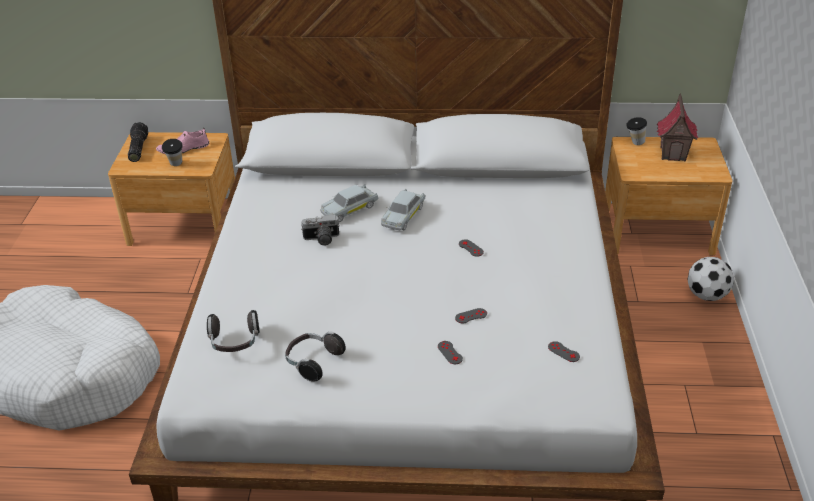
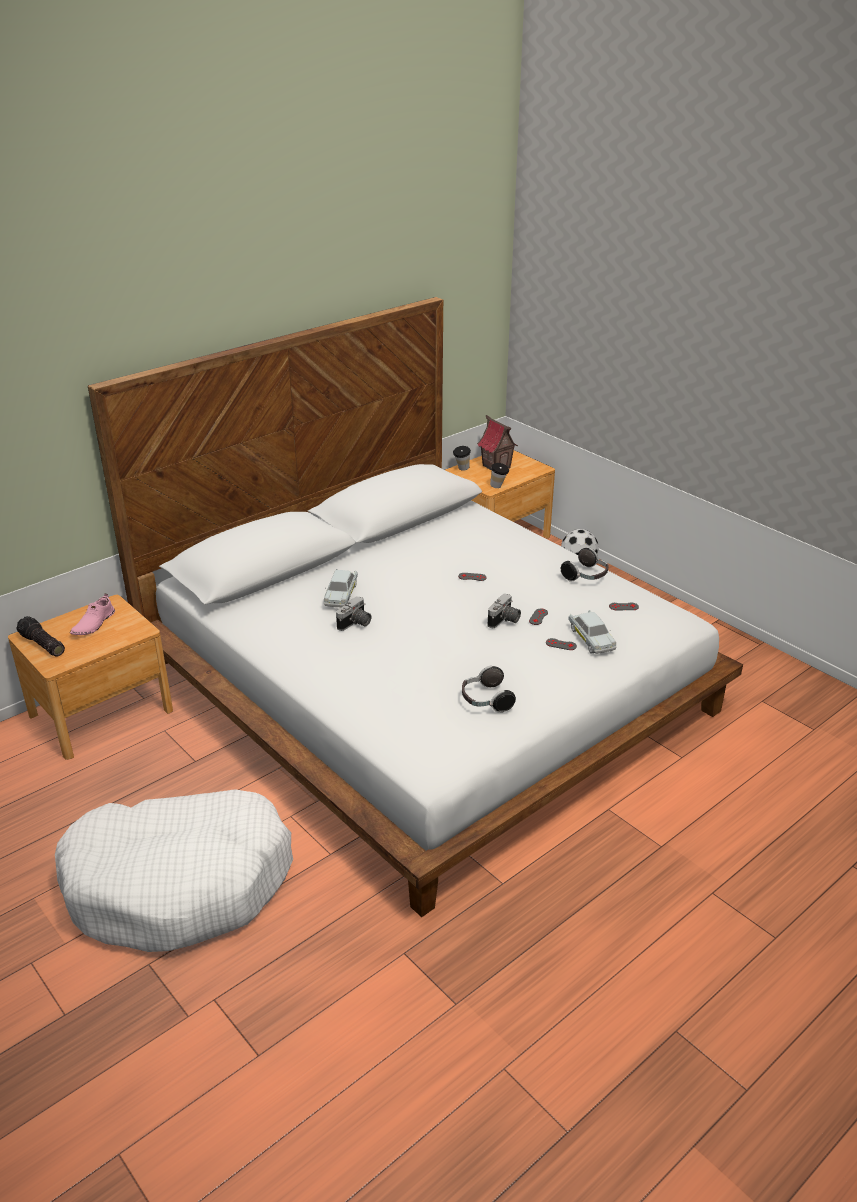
camera: 45 degrees left, 5 degrees down
cup [162,139,182,166] -> cup moved to [490,463,509,488]
headphones [207,310,260,352] -> headphones moved to [561,547,609,581]
white toy car [381,189,425,230] -> white toy car moved to [568,610,617,654]
none -> camera [488,593,521,628]

